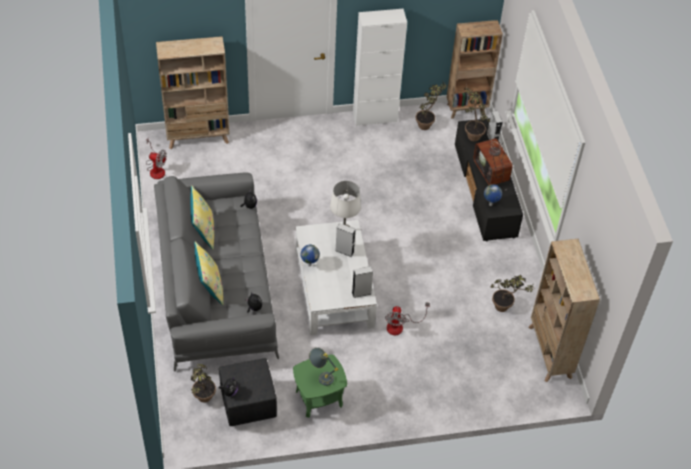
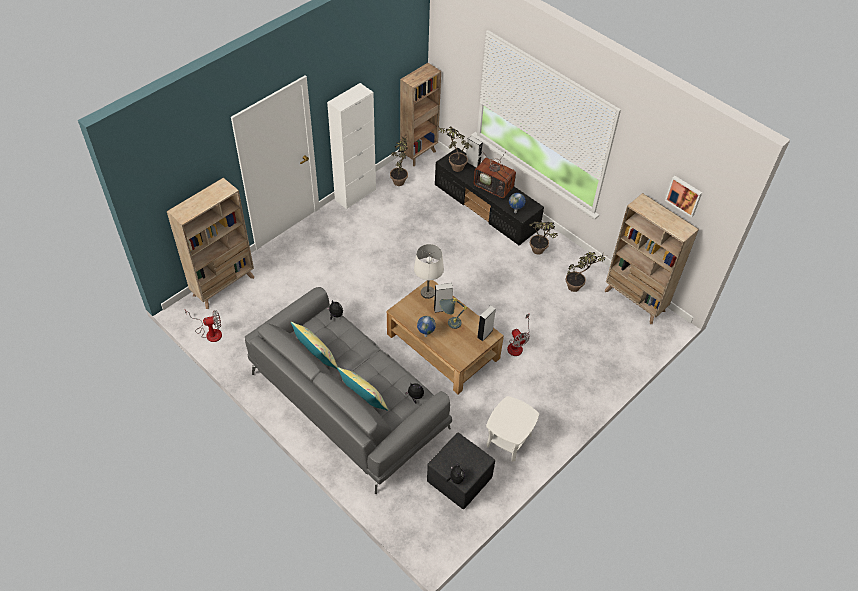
camera: 35 degrees left, 0 degrees up
potted plant [190,364,216,403] -> potted plant moved to [529,222,558,255]
green side table [293,355,347,418] -> white side table [486,396,539,462]
white coffee table [296,220,377,336] -> brown coffee table [387,280,504,394]
grey table lamp [309,348,338,386] -> grey table lamp moved to [439,298,467,329]
none -> picture [665,176,702,217]

